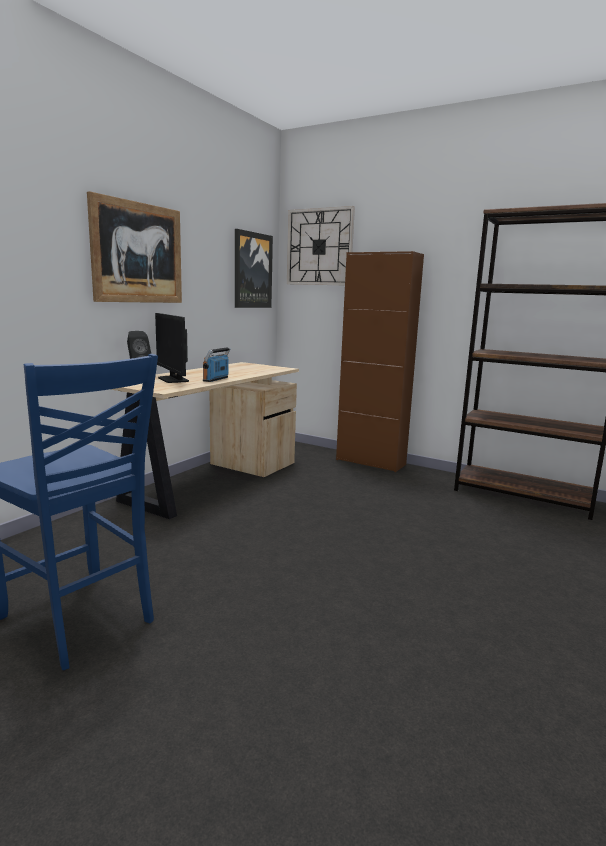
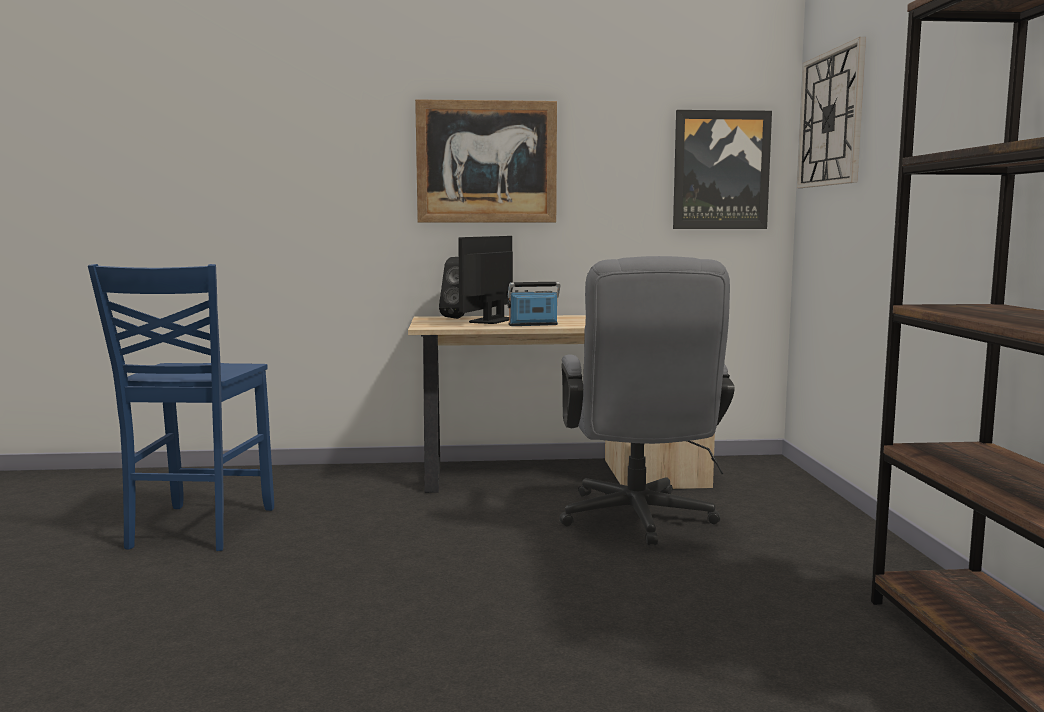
camera: 55 degrees right, 5 degrees down
brown cabinet [336,251,424,472] -> none
none -> grey office chair [559,256,734,545]

